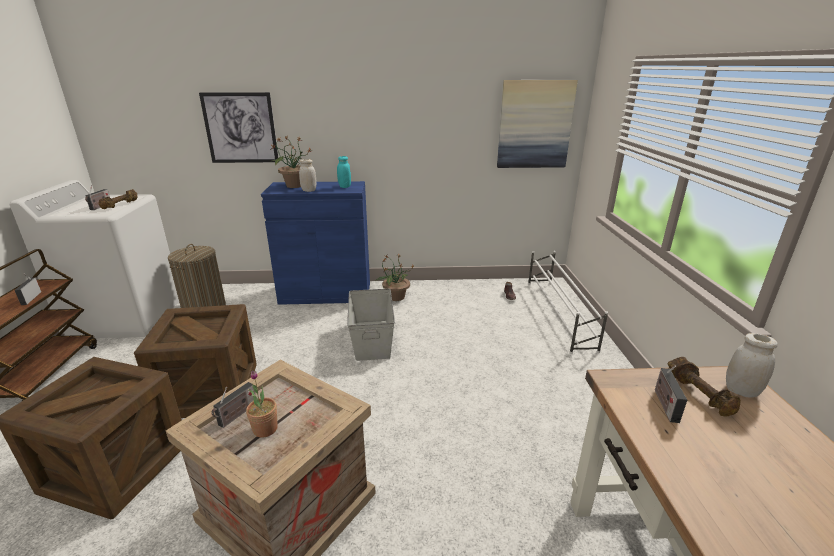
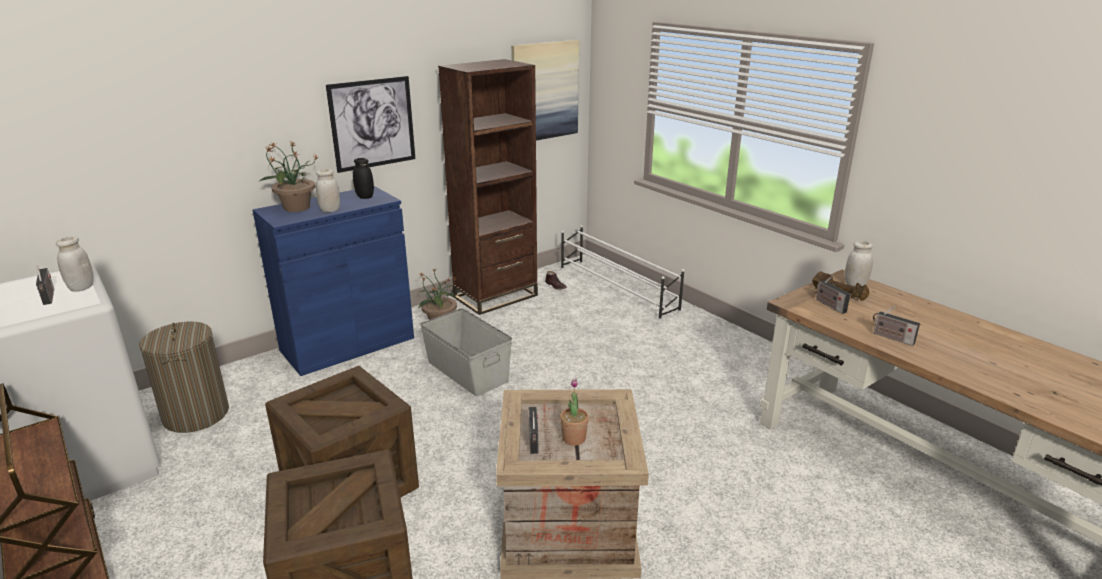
camera: 35 degrees left, 0 degrees up
radio [15,274,41,305] -> radio moved to [873,305,920,346]
brown dumbbell [99,189,138,209] -> white jar [56,236,94,292]
picture [199,92,278,163] -> picture moved to [326,76,415,173]
turquoise jar [337,156,351,188] -> black jar [353,158,374,199]
none -> brown bookcase [438,59,538,315]

